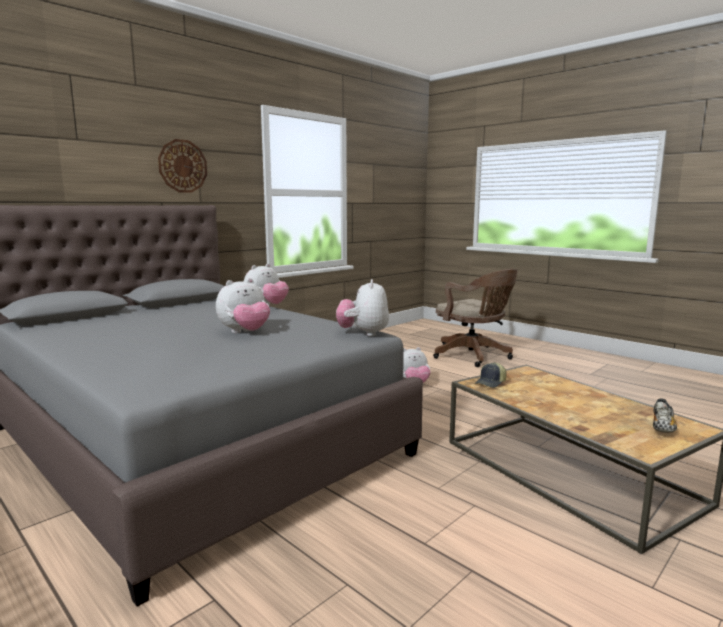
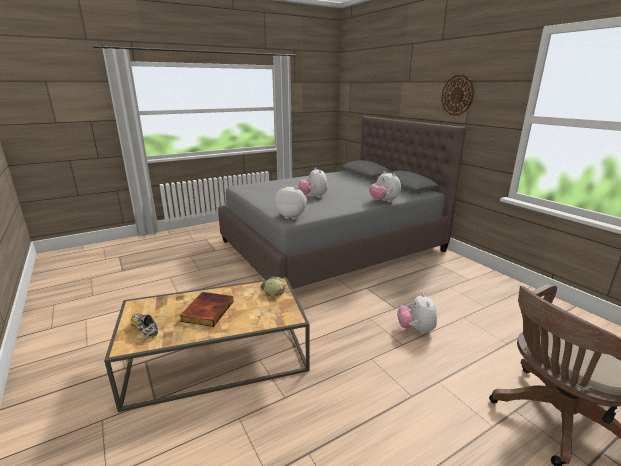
camera: 105 degrees right, 10 degrees up
none -> book [179,292,233,327]

